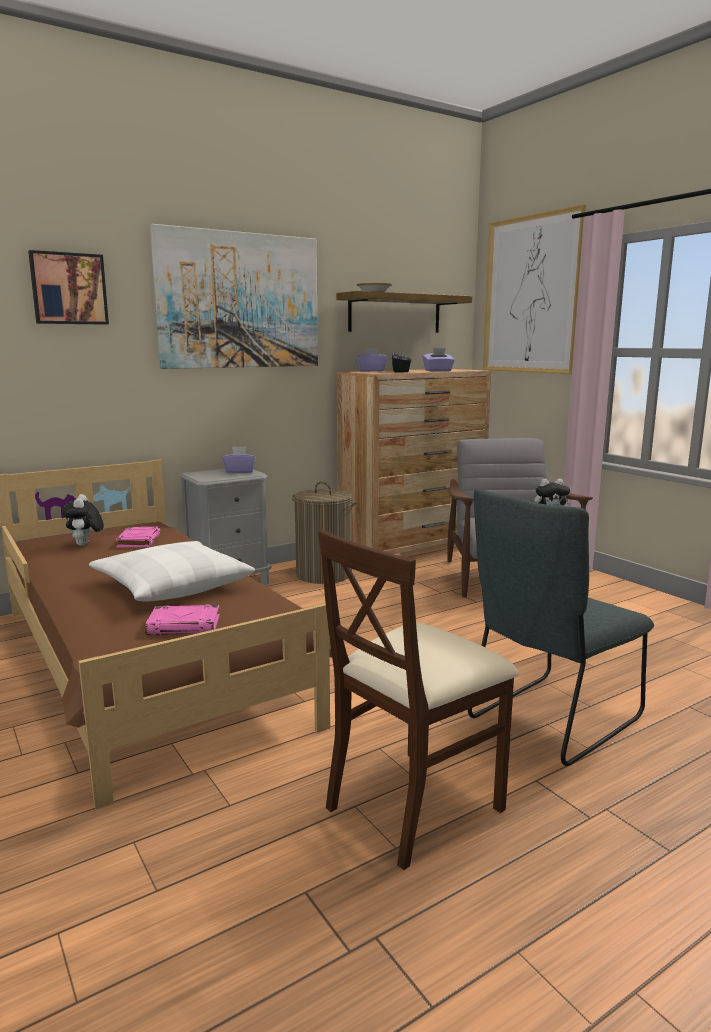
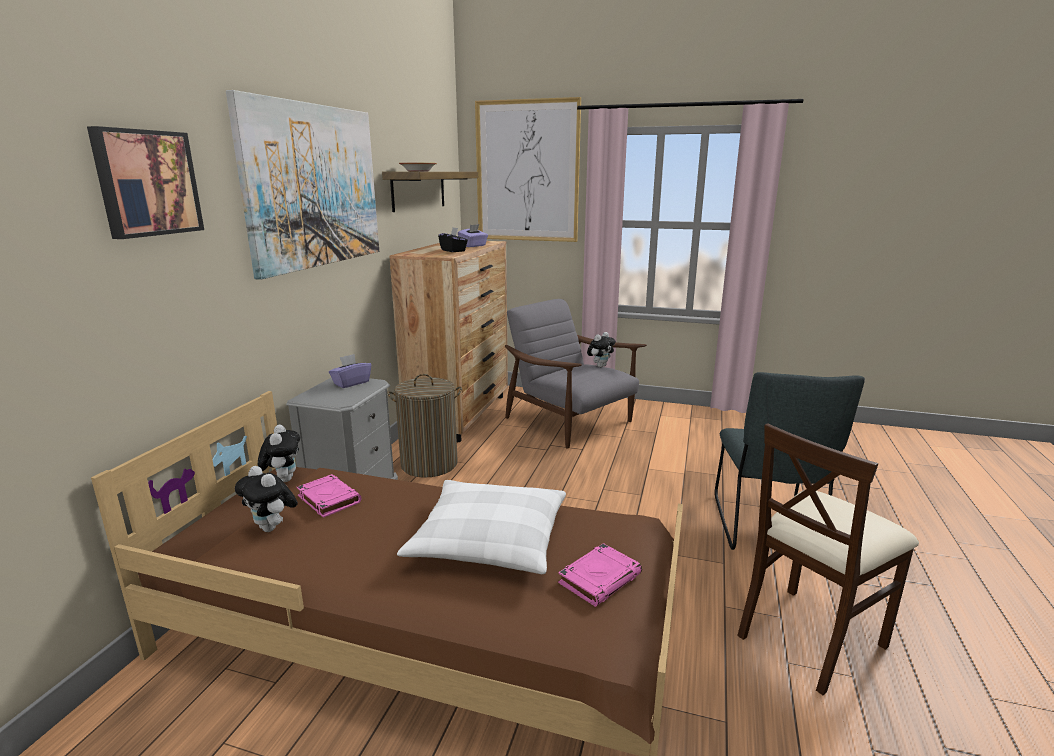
camera: 40 degrees left, 5 degrees up
beige chair [318,530,519,870] -> beige chair turned 45 degrees clockwise [737,423,919,696]
purple tissue box [356,348,387,372] -> none
none -> plush toy [258,425,300,482]

